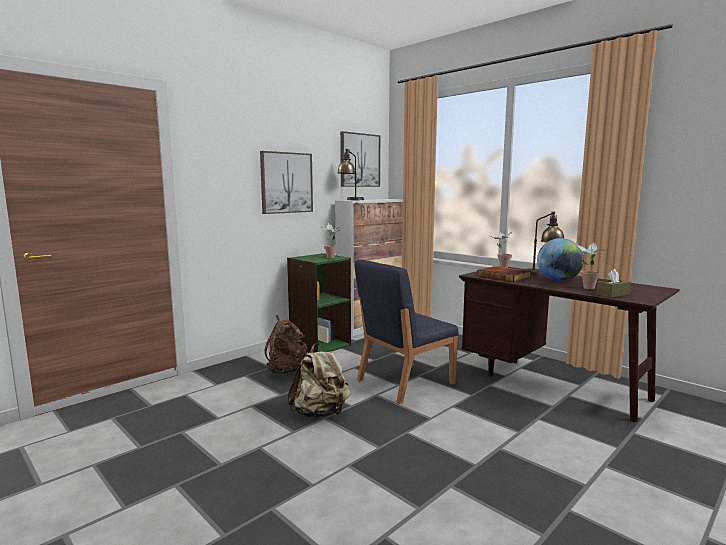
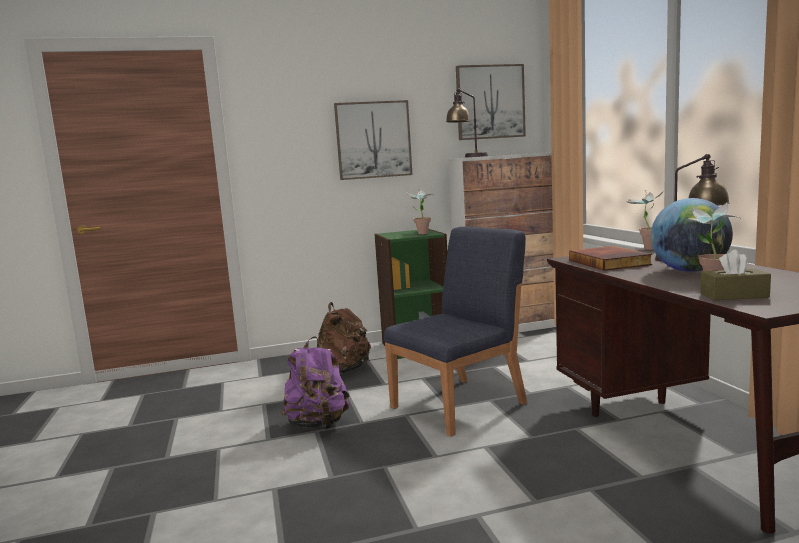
camera: 30 degrees right, 0 degrees up
beige backpack [288,343,351,417] -> purple backpack [281,336,350,429]
blue chair [354,260,459,404] -> blue chair turned 150 degrees clockwise [384,226,527,437]

